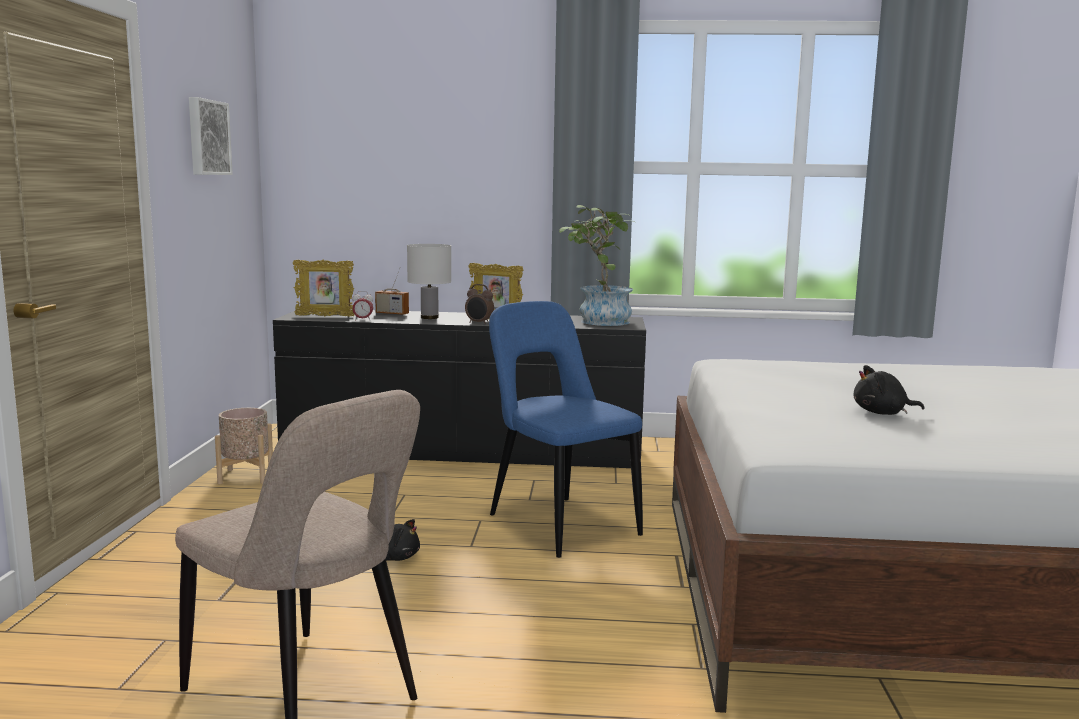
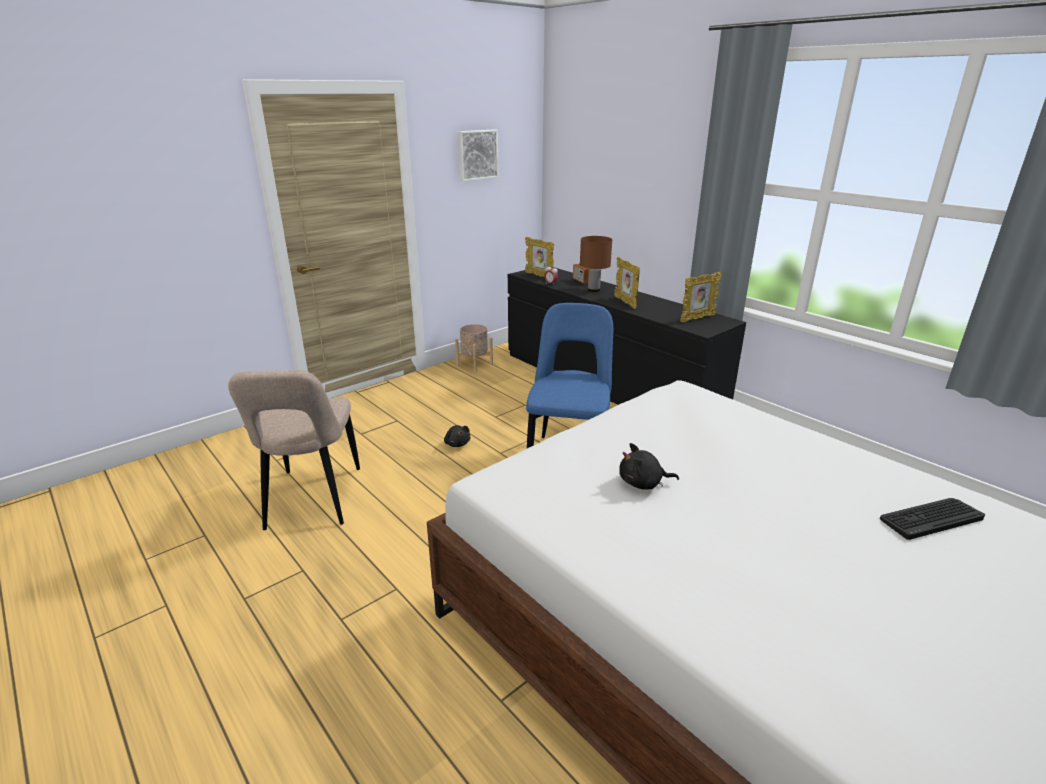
camera: 45 degrees right, 15 degrees up
white table lamp [407,244,451,319] -> brown table lamp [580,236,613,292]
alarm clock [465,284,494,324] -> none
potted plant [559,205,634,326] -> picture frame [680,272,722,322]
black plush toy [853,365,924,415] -> black plush toy turned 45 degrees counterclockwise [619,443,679,490]
none -> keyboard [880,498,985,540]

